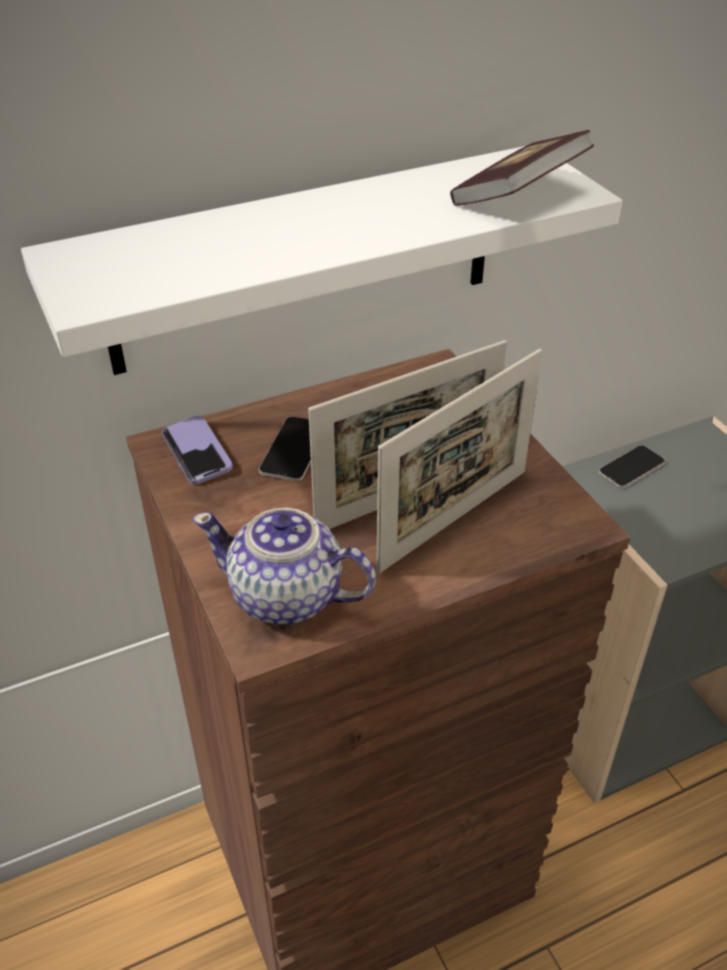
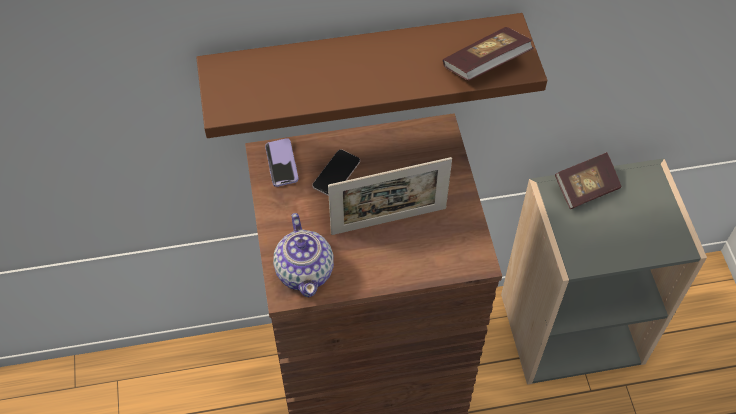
camera: 15 degrees right, 15 degrees up
white shelf [21,146,622,375] -> brown shelf [196,13,547,138]
teapot [192,507,376,625] -> teapot turned 135 degrees counterclockwise [273,213,334,297]
picture frame [376,349,543,574] -> none
phone [599,445,665,488] -> book [555,152,621,209]

